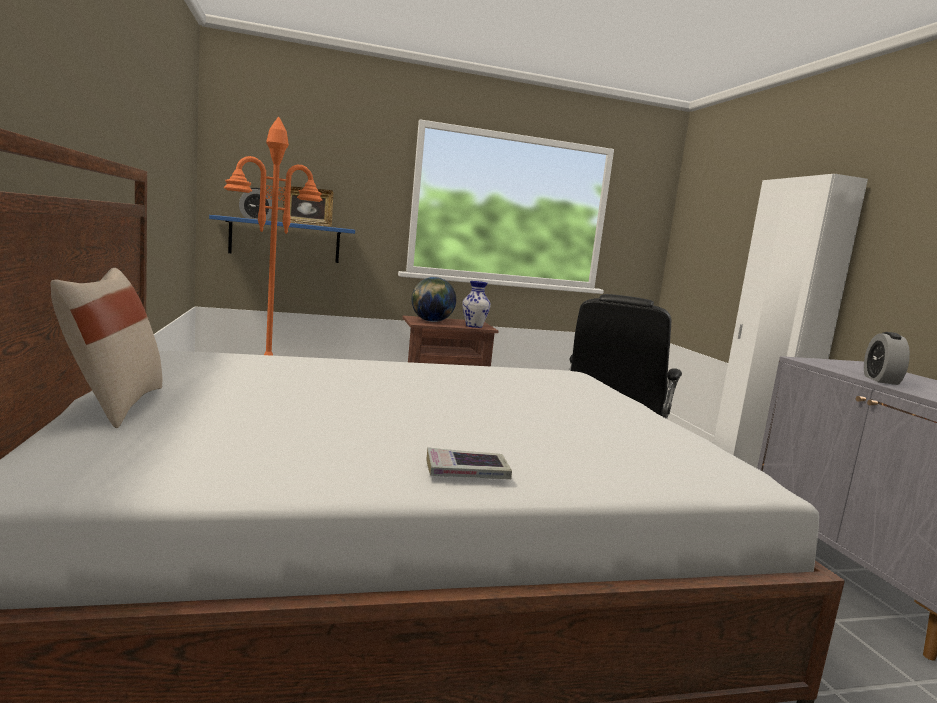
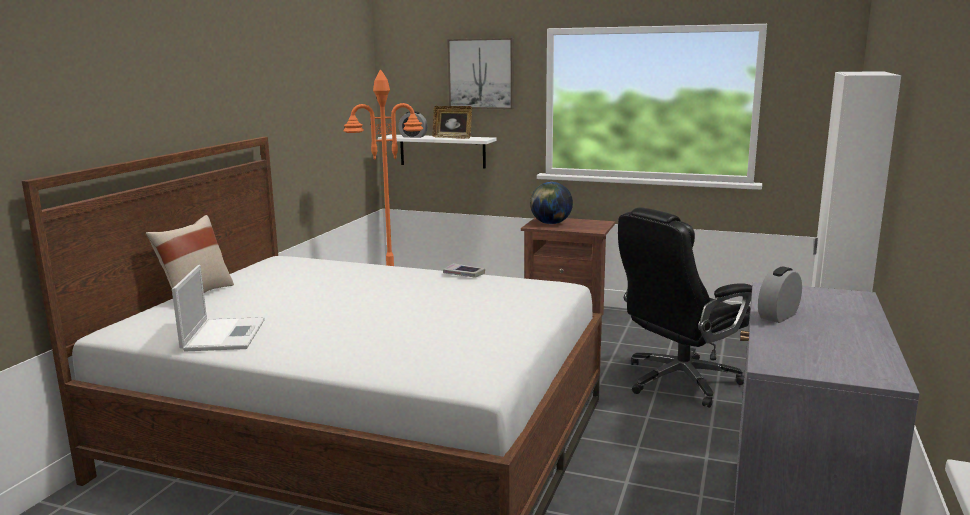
camera: 35 degrees right, 5 degrees up
blue shelf [209,215,355,263] -> white shelf [378,135,496,169]
book [426,447,512,479] -> book moved to [443,263,485,277]
vase [462,281,491,328] -> none
none -> laptop [172,265,265,352]
none -> picture [447,38,514,109]

